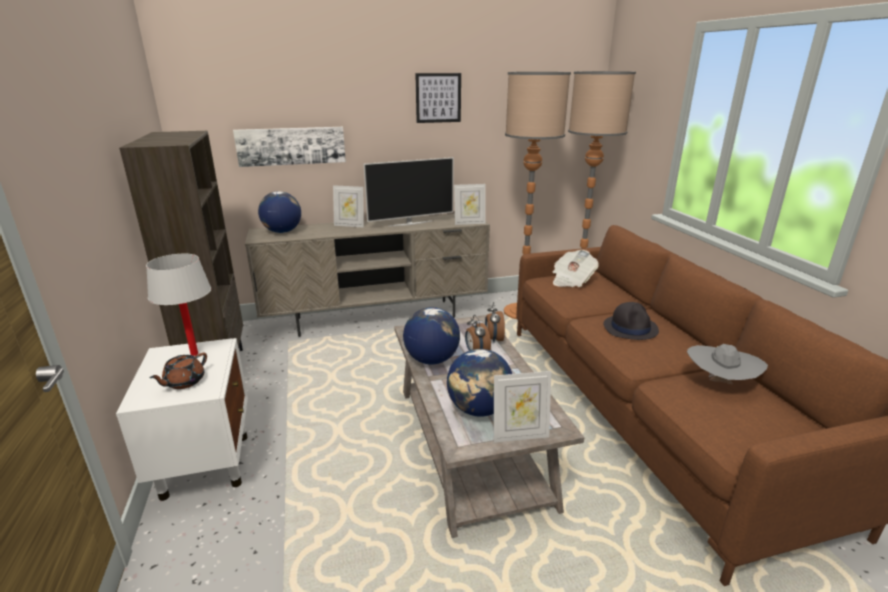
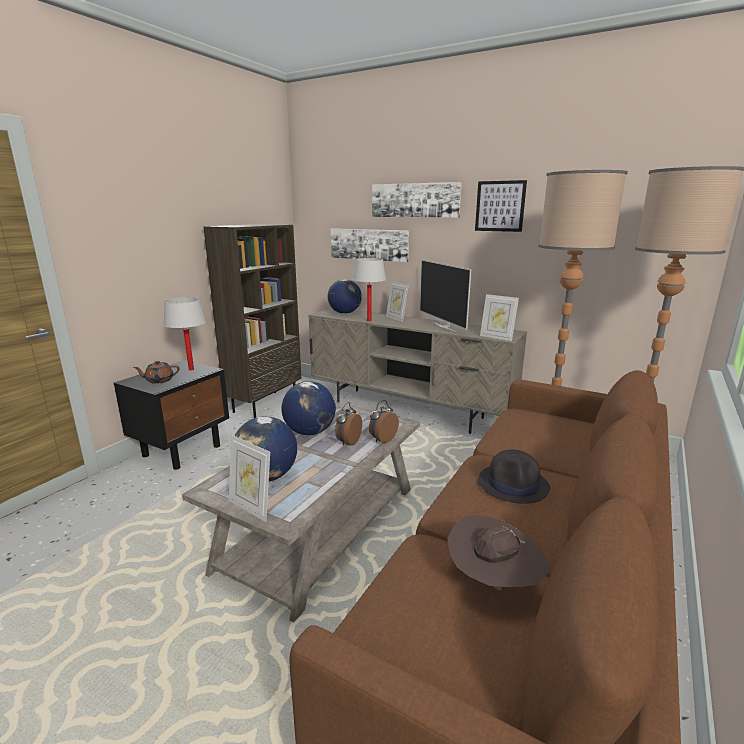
camera: 45 degrees right, 5 degrees down
white nightstand [116,338,248,501] -> black nightstand [114,360,229,470]
television [363,157,454,227] -> television turned 45 degrees clockwise [420,260,471,332]
newspaper [553,250,599,287] -> none
grey hat [687,344,768,384] -> brown hat [447,515,550,590]
none -> white table lamp [352,258,386,321]
none -> picture [372,182,462,218]

